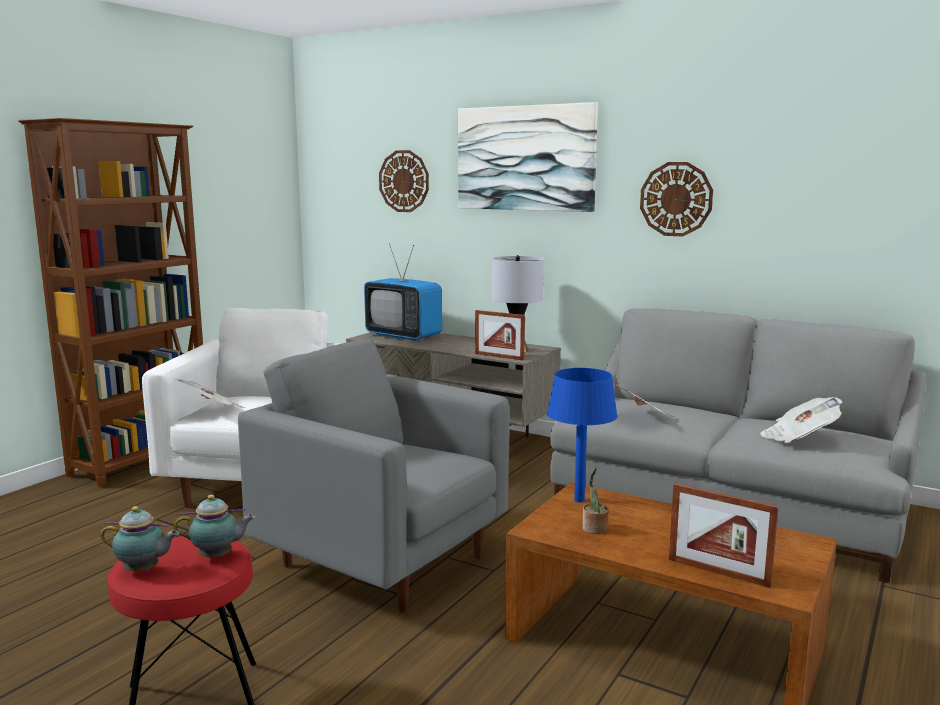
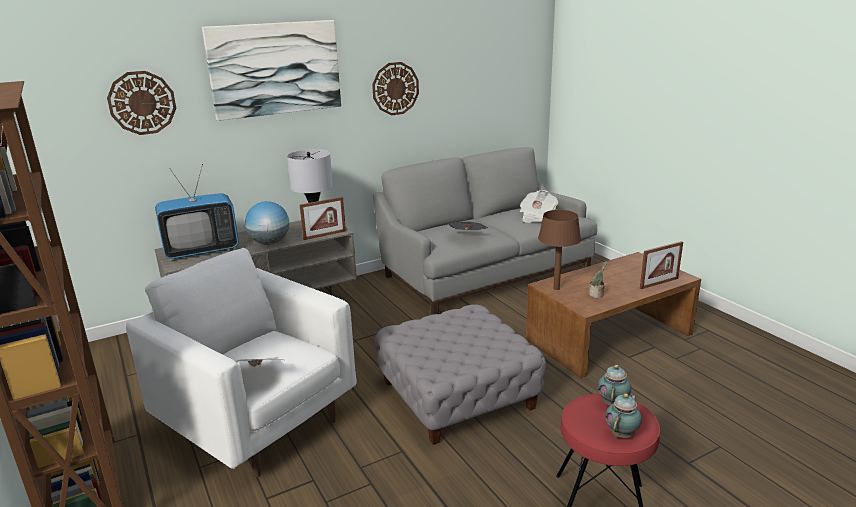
camera: 60 degrees left, 10 degrees up
grey armchair [238,339,510,613] -> grey ottoman [374,304,546,445]
blue table lamp [547,368,618,503] -> brown table lamp [538,210,581,290]
none -> globe [245,201,289,245]

